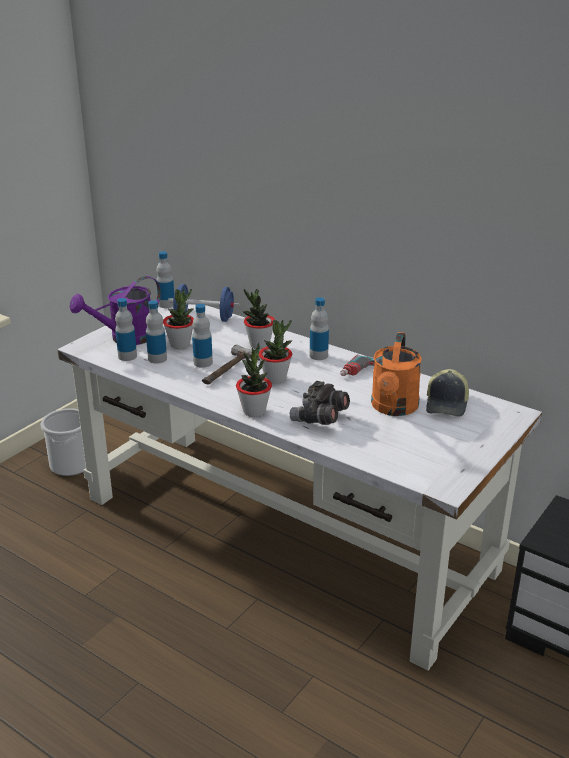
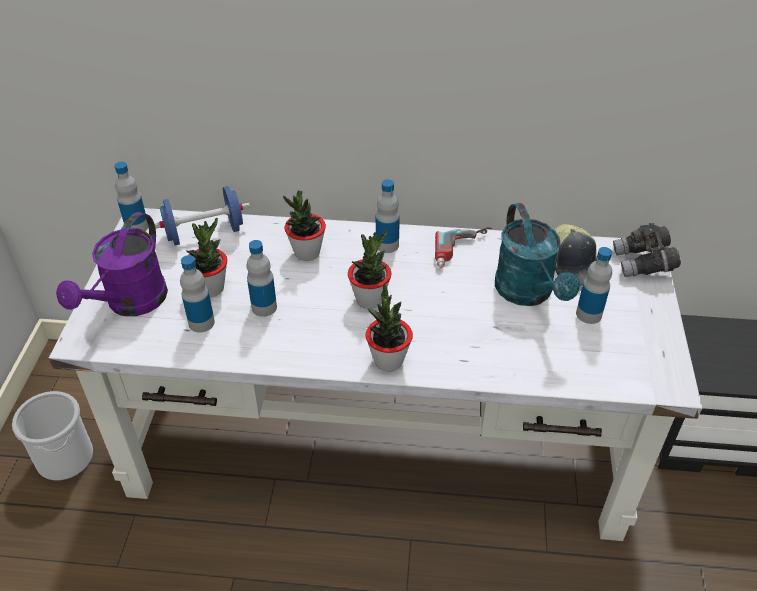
camera: 30 degrees left, 15 degrees up
bottle [115,298,137,361] -> bottle moved to [576,247,612,324]
hammer [202,345,260,385] -> none
grey binoculars [290,381,350,425] -> grey binoculars moved to [613,223,681,277]
orange watering can [371,332,422,416] -> turquoise watering can [495,203,580,306]

